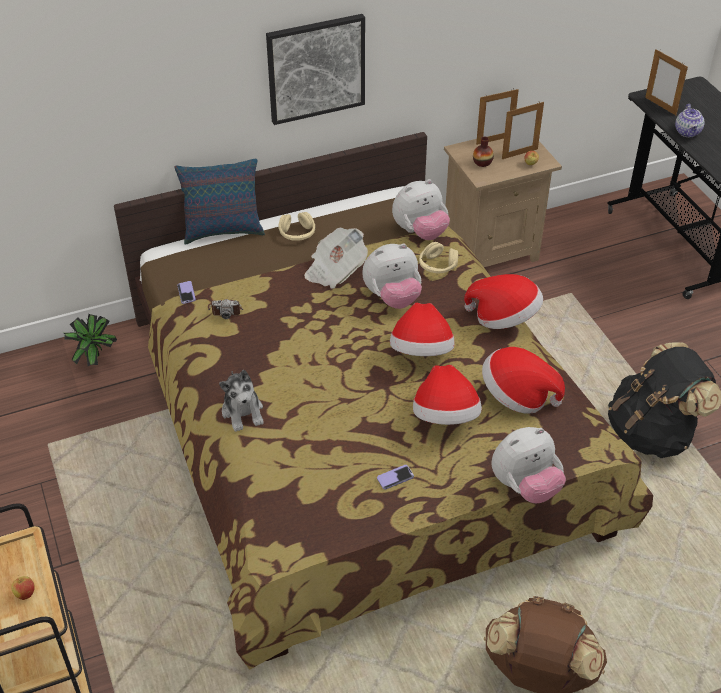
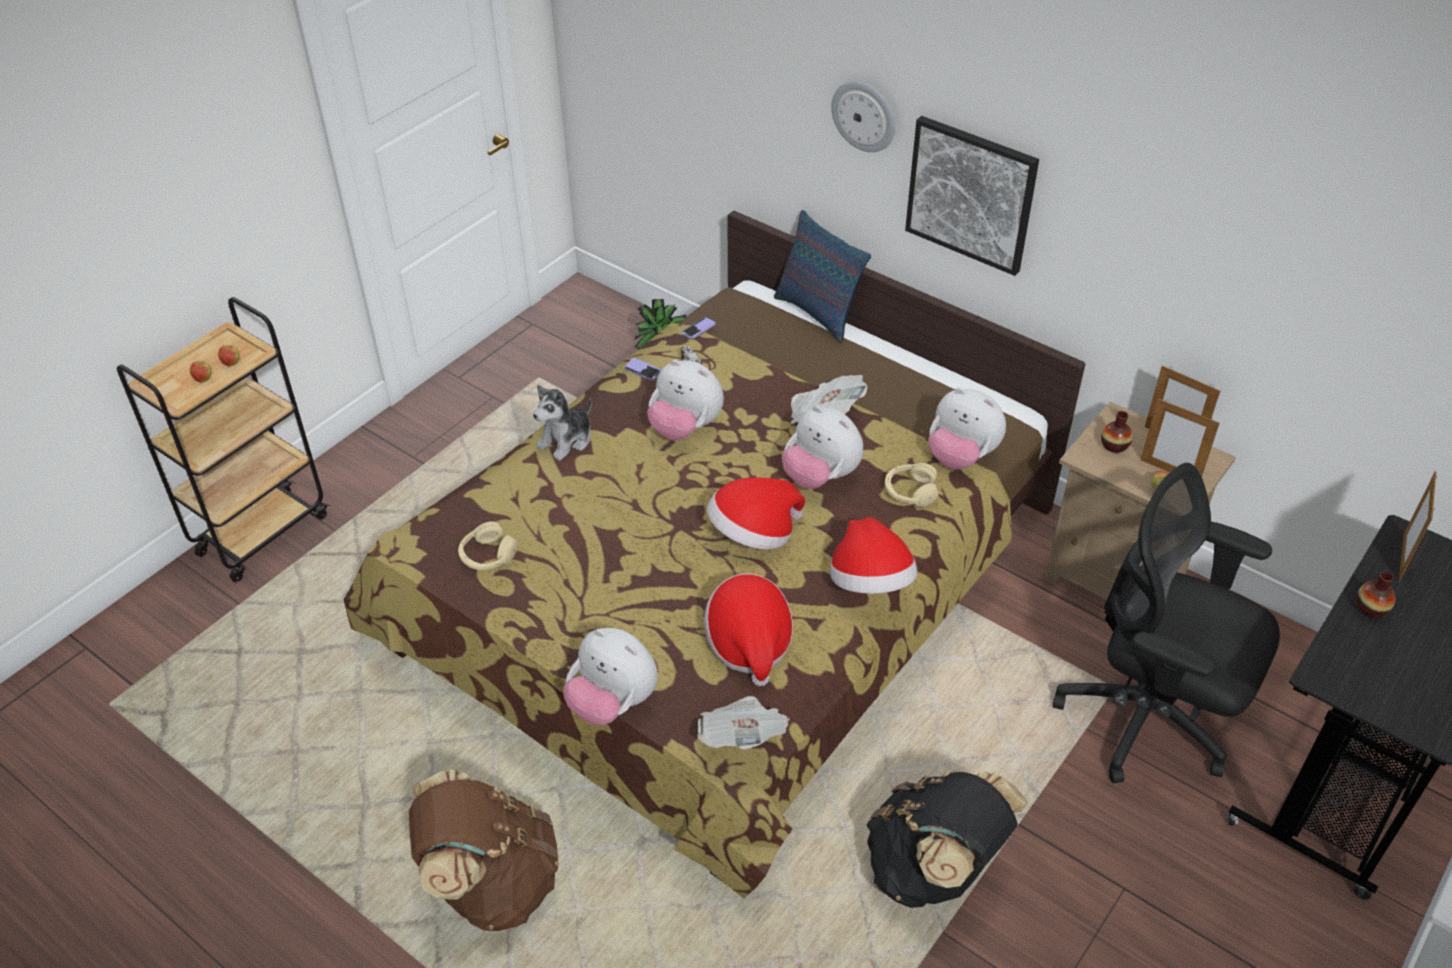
camera: 60 degrees right, 0 degrees up
beige headphones [278,212,315,241] -> beige headphones moved to [458,522,518,570]
phone [377,465,414,490] -> phone moved to [624,358,661,381]
hat [413,365,482,425] -> none
teapot [675,104,704,138] -> vase [1356,571,1395,618]
none -> apple [218,343,240,366]
none -> plush toy [647,359,724,441]
none -> newspaper [697,696,790,750]
none -> wall clock [831,81,895,152]
none -> black office chair [1053,463,1280,783]

